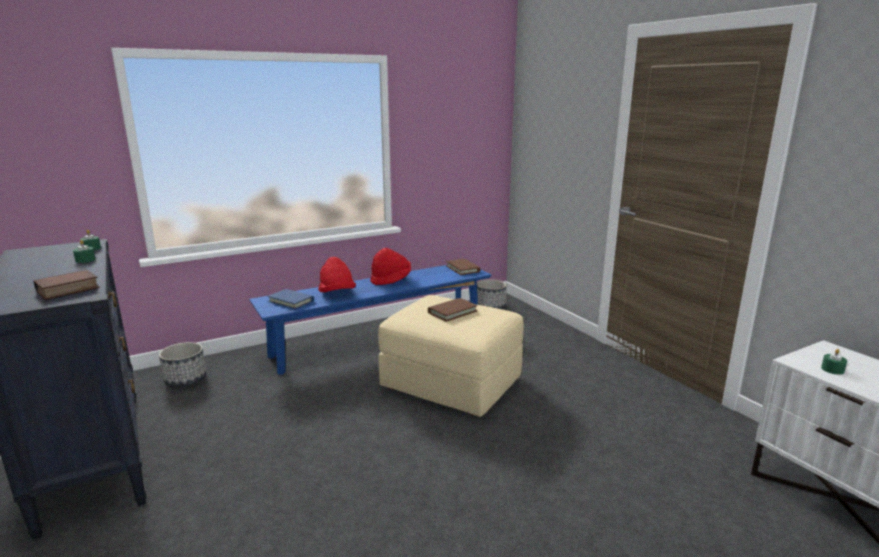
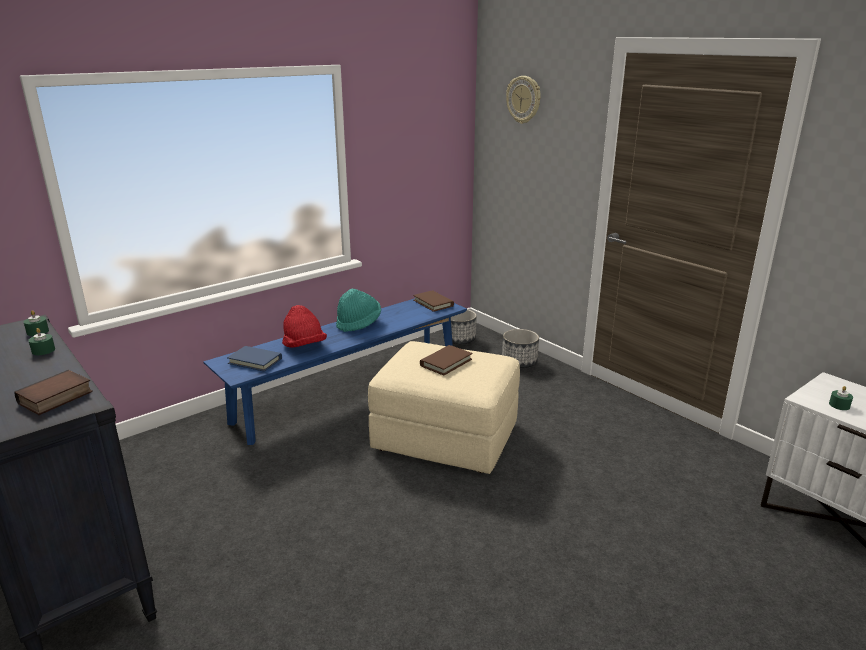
camera: 10 degrees left, 5 degrees up
planter [159,342,206,387] -> planter moved to [502,329,539,368]
red hat [370,248,411,285] -> turquoise hat [336,289,381,332]
none -> wall clock [506,76,541,124]

